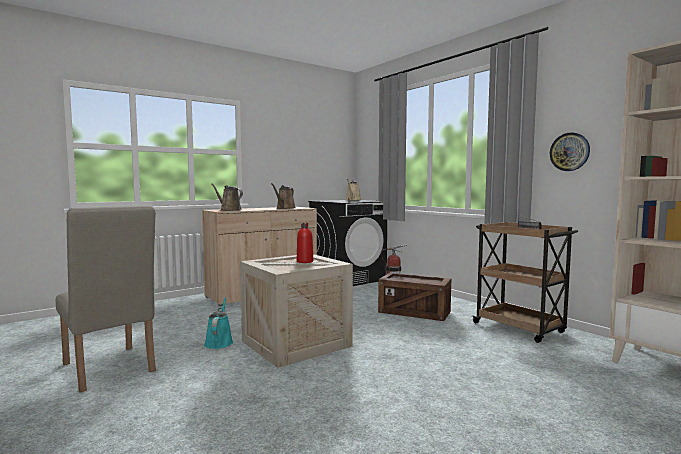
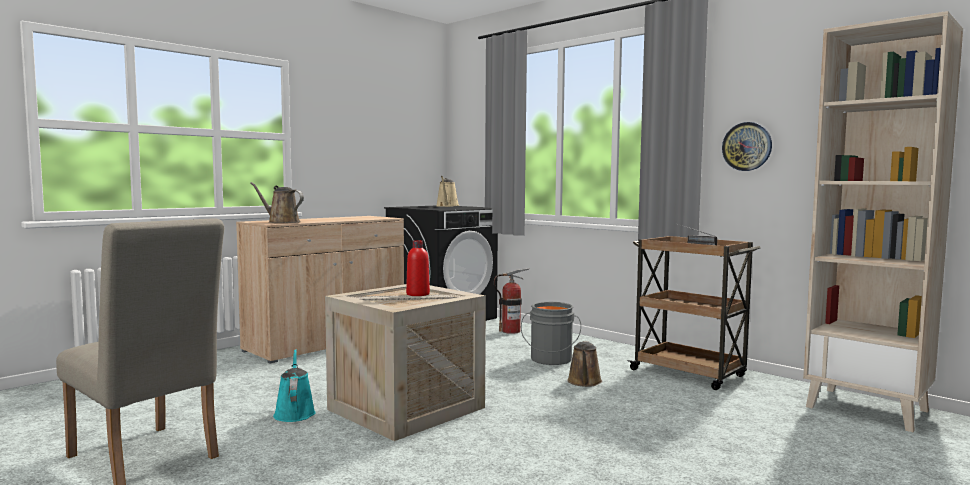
camera: 10 degrees left, 0 degrees up
brown watering can [271,183,295,209] -> brown watering can moved to [567,341,602,387]
crate [378,273,451,321] -> grey bucket [521,302,581,365]

